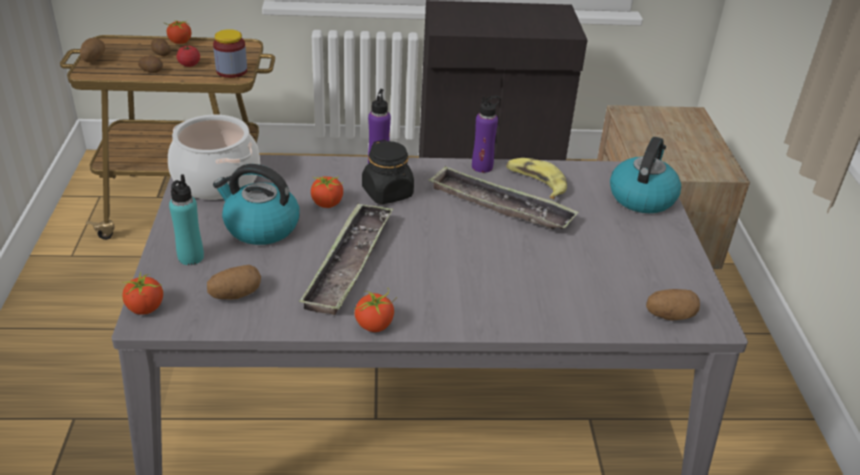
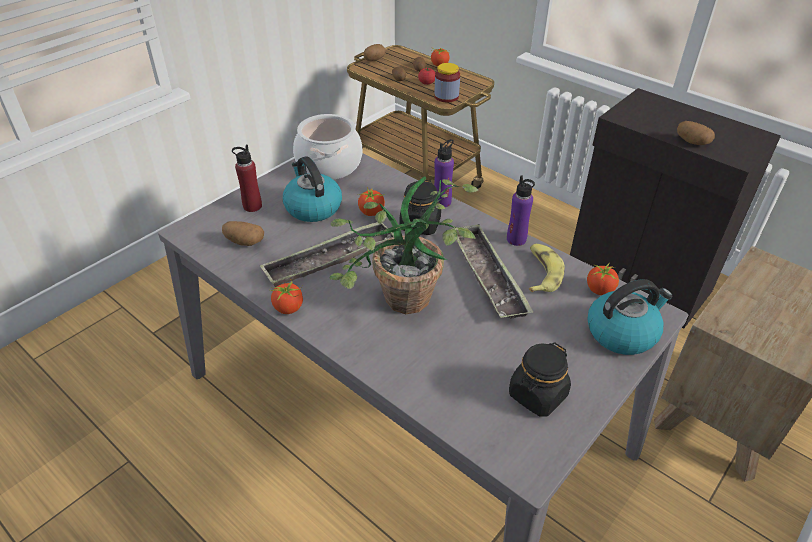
camera: 45 degrees right, 5 degrees up
tomato [122,271,163,314] -> tomato moved to [587,262,620,295]
turquoise bottle [169,174,204,265] -> red bottle [232,145,262,212]
potato [646,289,700,320] -> potato moved to [677,121,715,145]
none -> potted plant [329,176,478,314]
none -> black jar [509,342,571,417]

